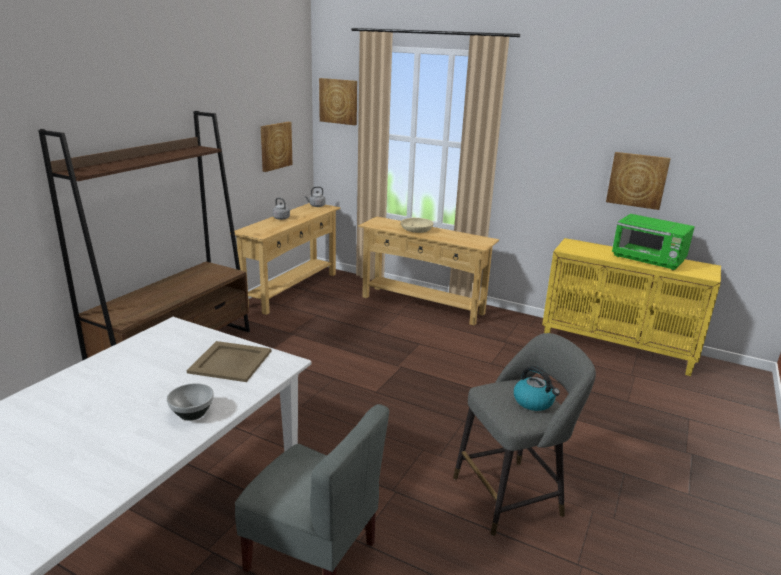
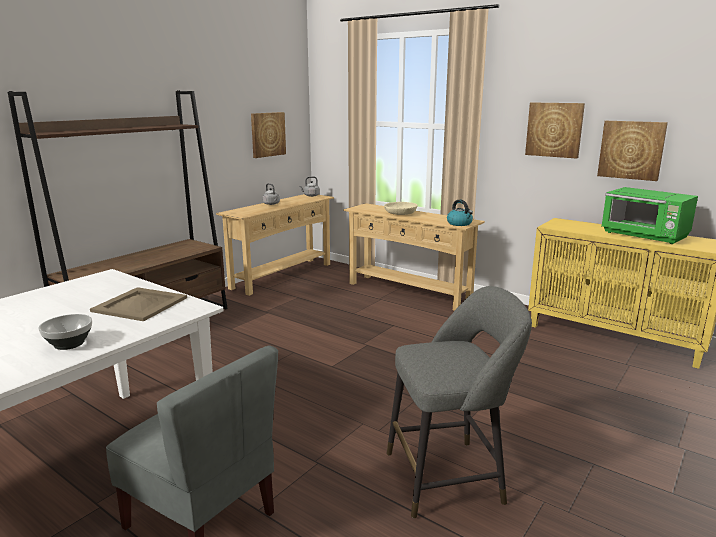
camera: 10 degrees right, 5 degrees down
picture [319,78,357,125] -> picture moved to [525,103,585,159]
kettle [514,366,560,411] -> kettle moved to [447,200,473,226]

